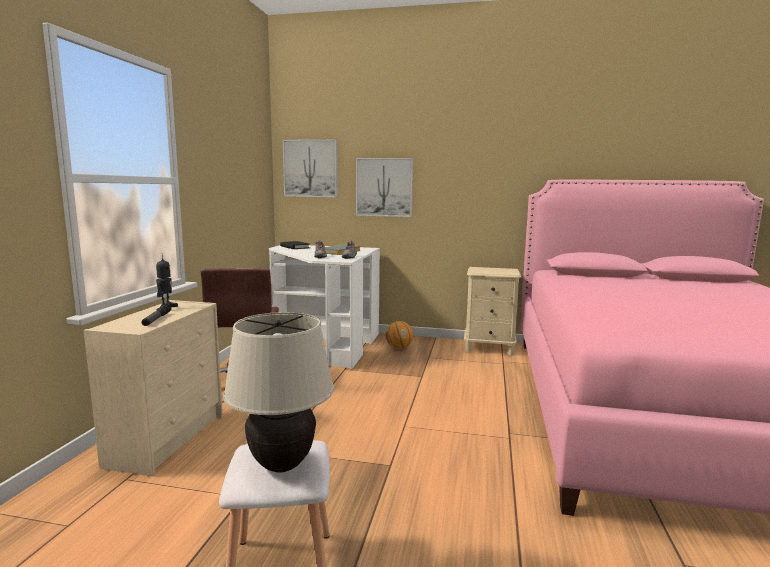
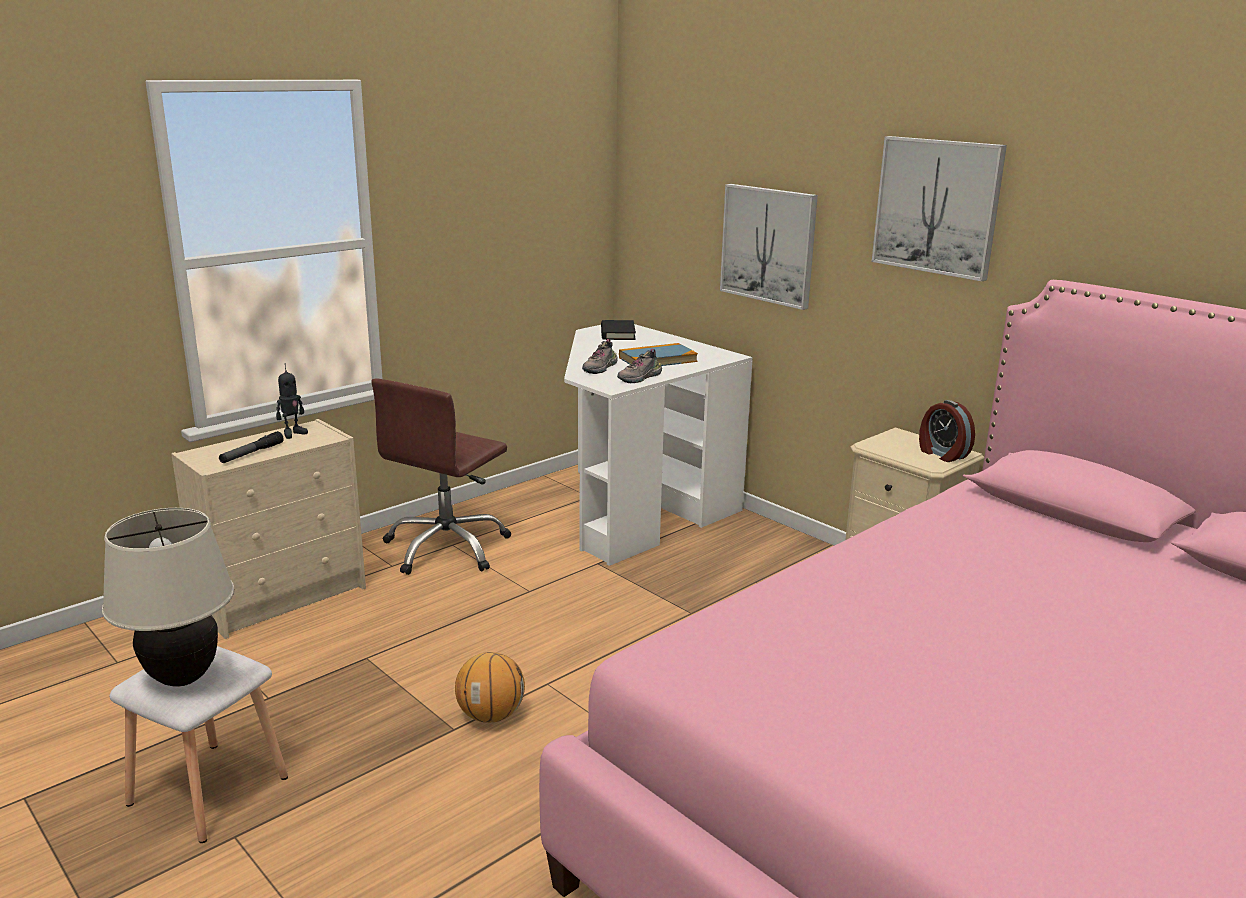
camera: 35 degrees right, 10 degrees up
picture [283,139,338,197] -> picture moved to [872,136,1007,281]
basketball [385,321,414,349] -> basketball moved to [455,652,525,723]
none -> alarm clock [919,400,975,462]

